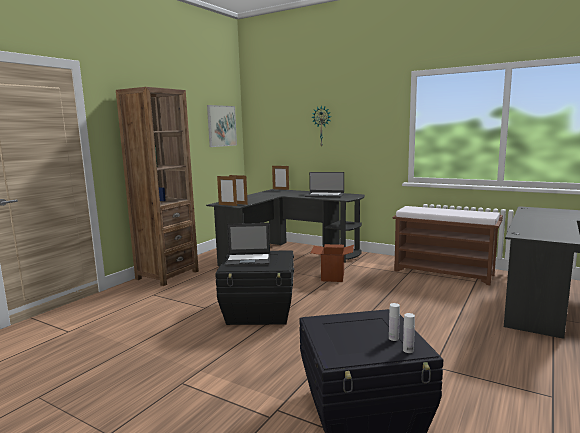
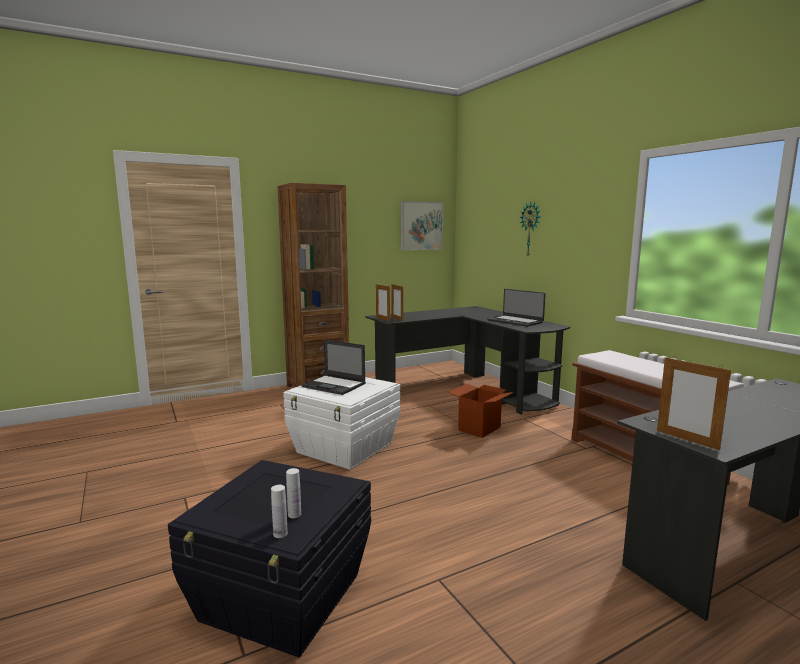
camera: 30 degrees right, 0 degrees up
black storage box [215,250,294,325] -> white storage box [283,377,400,470]
picture frame [272,166,289,190] -> picture frame moved to [657,356,731,450]

